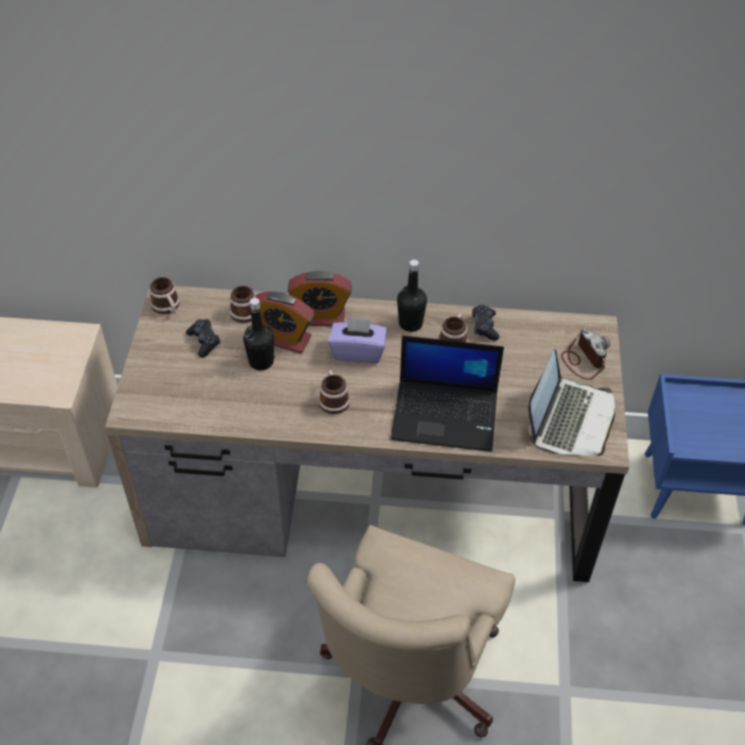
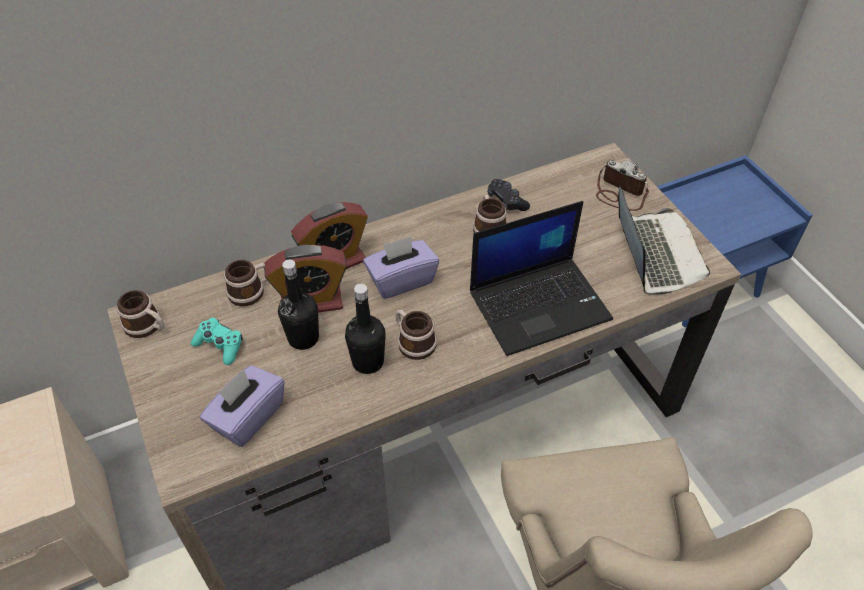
camera: 30 degrees left, 0 degrees up
black game controller [186,319,220,357] -> turquoise game controller [191,318,243,365]
black bottle [397,259,427,332] -> black bottle moved to [345,284,386,374]
none -> purple tissue box [200,365,285,447]

